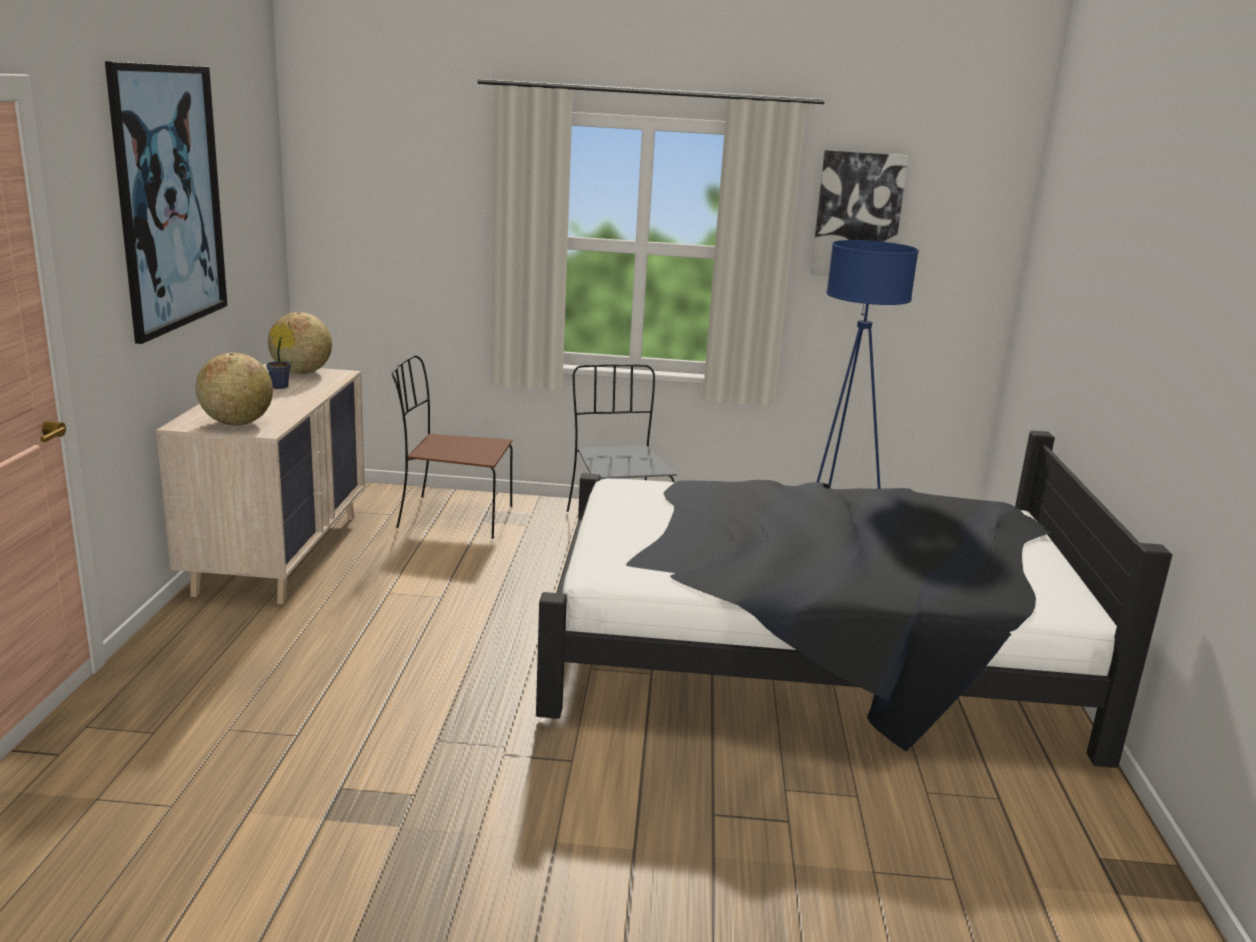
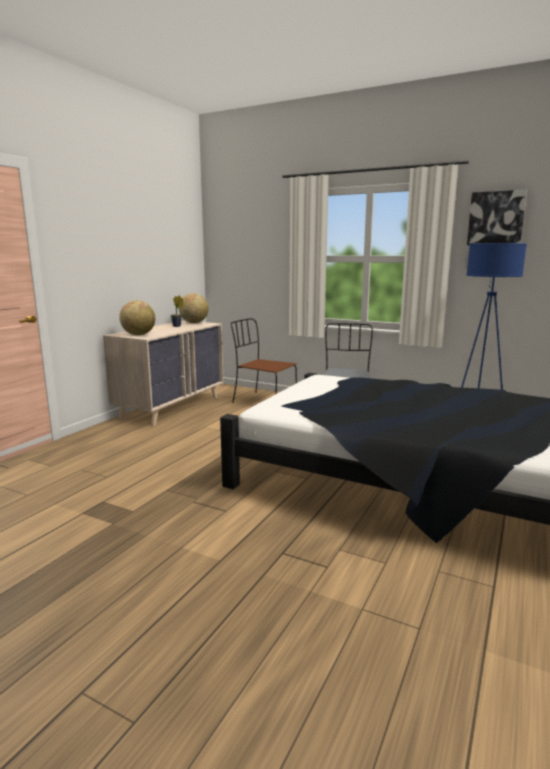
camera: 25 degrees right, 5 degrees down
picture [105,61,227,344] -> none

